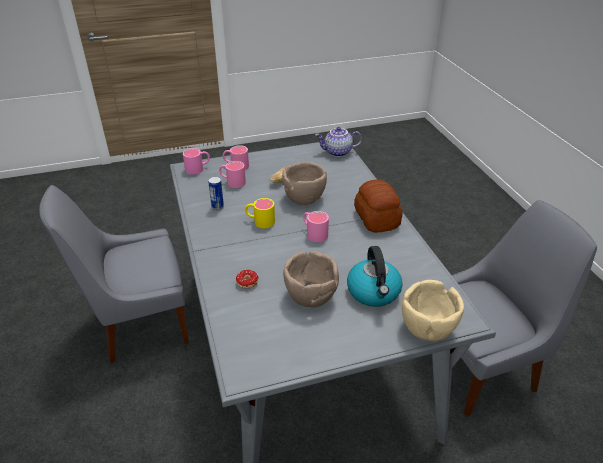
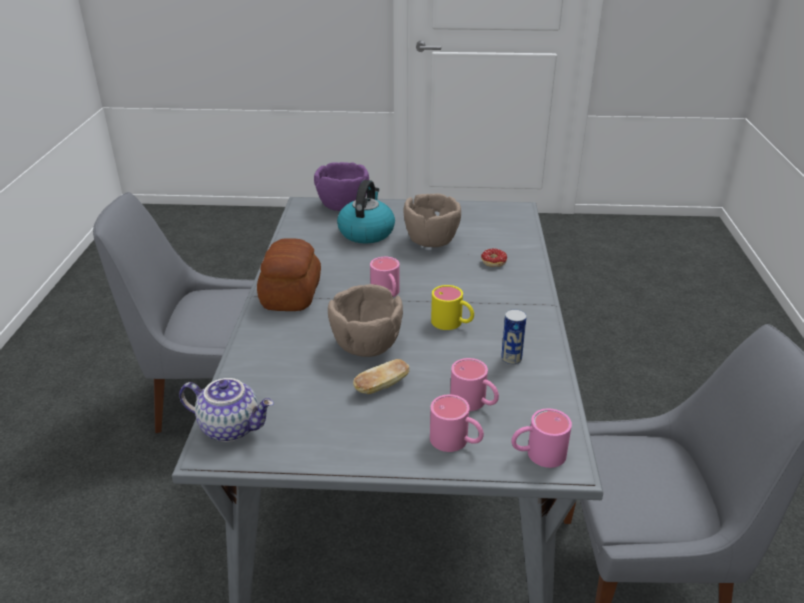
camera: 160 degrees left, 5 degrees down
beige bowl [402,280,464,341] -> purple bowl [314,162,369,211]

